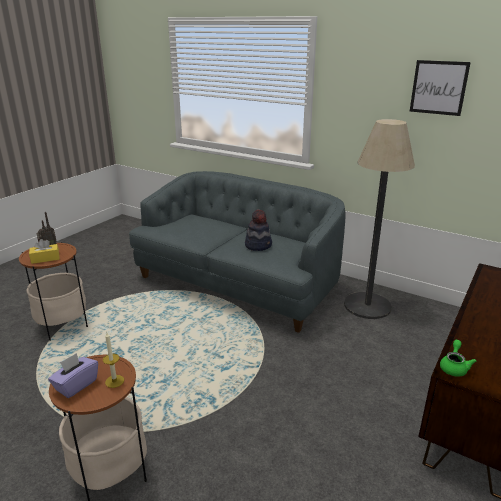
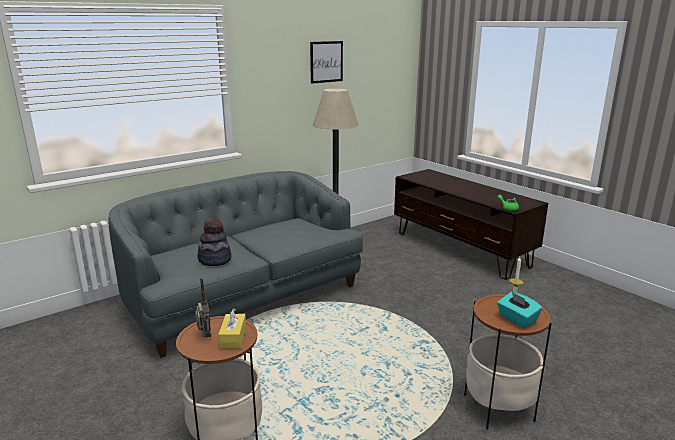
camera: 70 degrees left, 5 degrees down
purple tissue box [48,353,98,398] -> turquoise tissue box [497,292,542,328]
hat [245,210,272,251] -> hat moved to [197,218,232,266]

